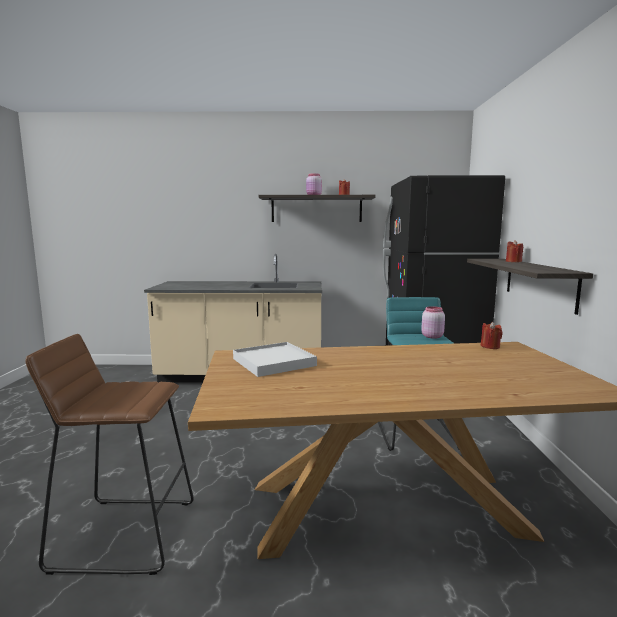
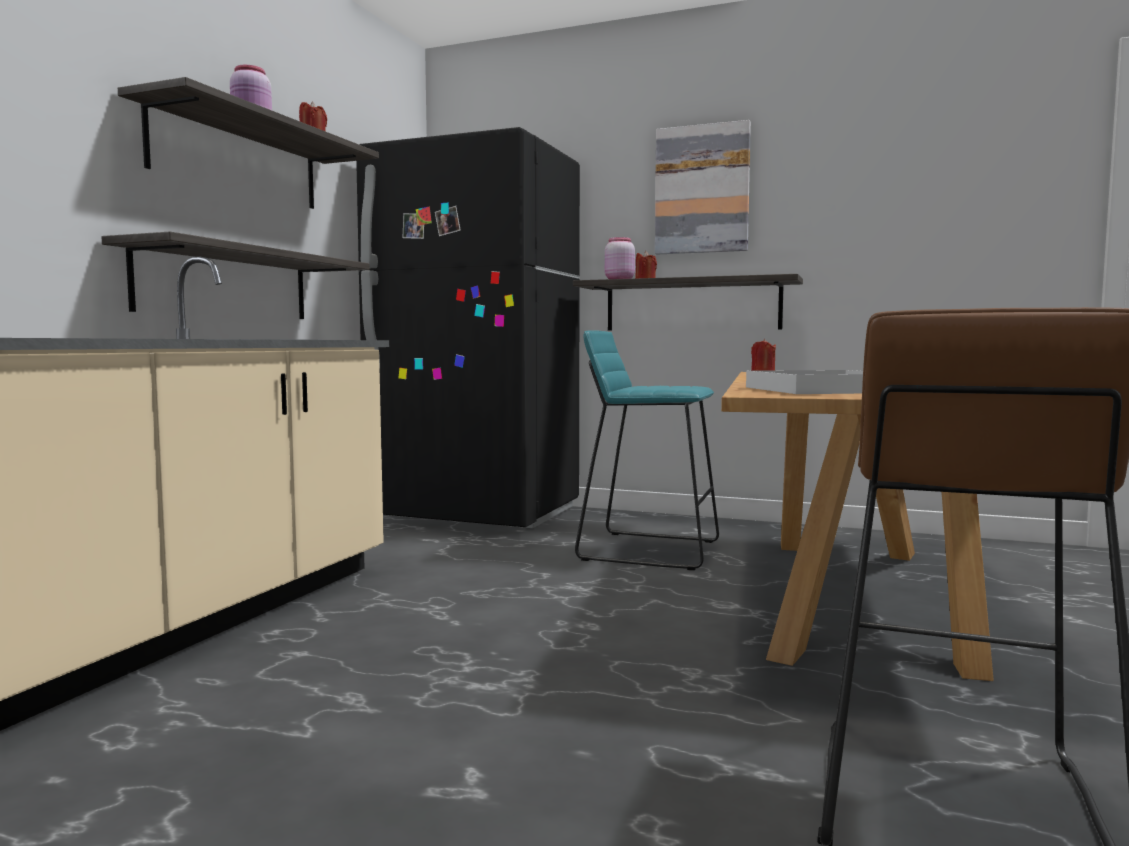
camera: 70 degrees left, 5 degrees down
pink jar [421,306,445,339] -> pink jar moved to [605,237,635,279]
none -> shelf [101,231,370,319]
none -> picture [655,120,751,255]

